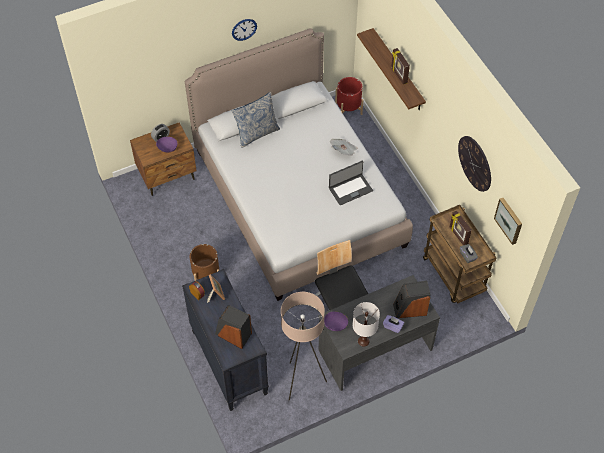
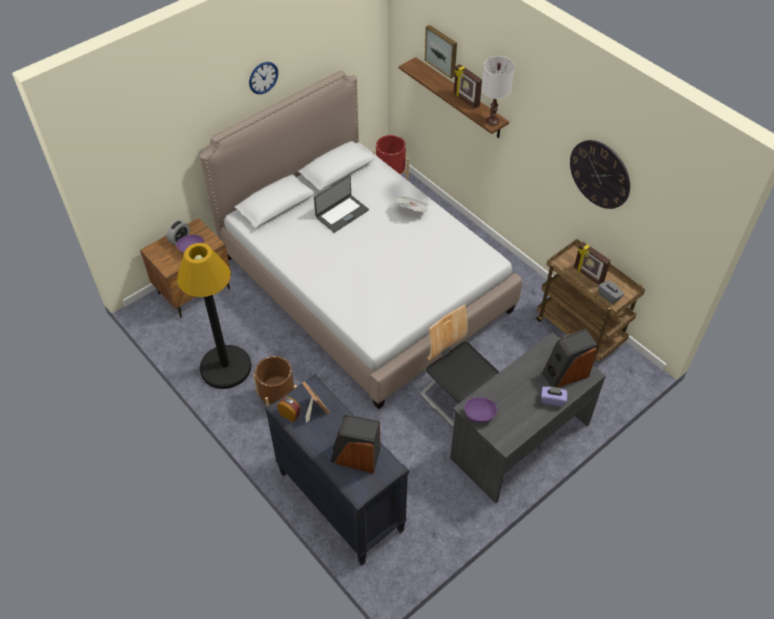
camera: 15 degrees left, 5 degrees down
pillow [232,92,280,148] -> none
beige floor lamp [281,292,327,401] -> none
laptop [329,161,373,205] -> laptop moved to [314,175,369,233]
white table lamp [353,302,380,347] -> white table lamp moved to [481,56,515,126]
picture [494,198,522,245] -> picture moved to [425,25,457,79]
none -> black floor lamp [177,243,251,389]

